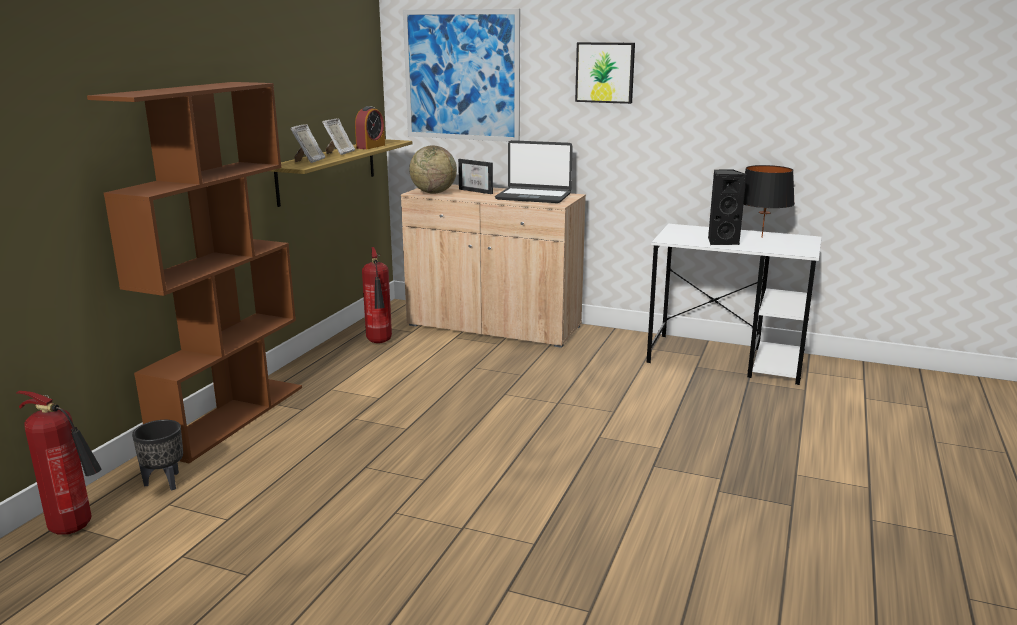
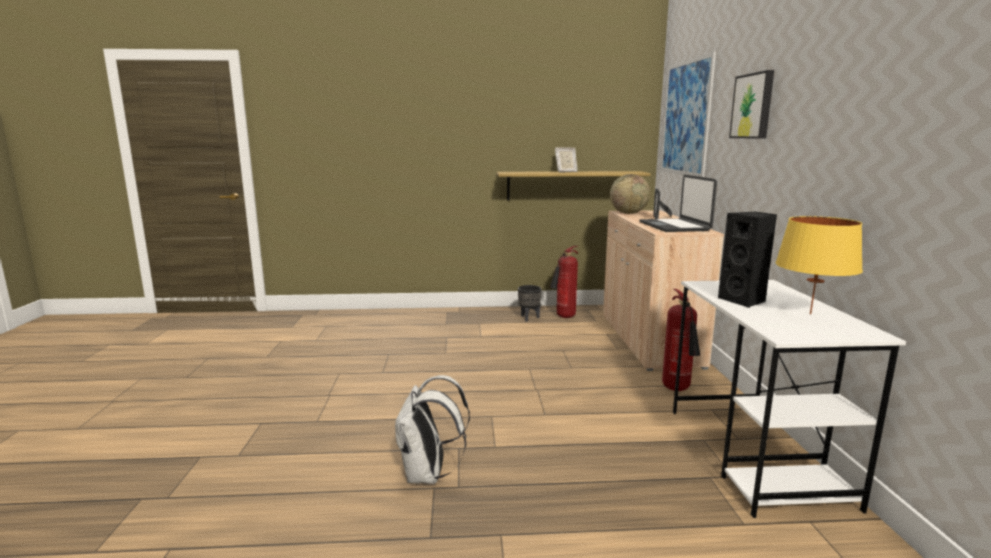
camera: 65 degrees right, 5 degrees down
fire extinguisher [16,391,102,535] -> fire extinguisher moved to [662,289,700,391]
brown bookcase [87,82,302,463] -> none
black planter [132,420,183,490] -> black planter moved to [518,285,542,322]
picture frame [290,124,325,163] -> none
alarm clock [355,106,385,149] -> none
black table lamp [744,165,795,237] -> yellow table lamp [775,216,863,314]
none -> white backpack [395,375,470,484]

